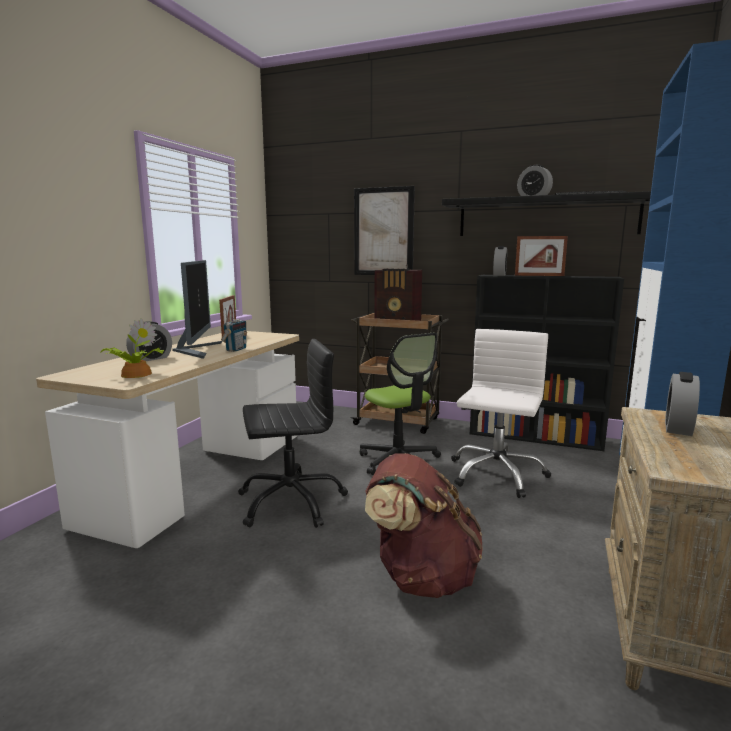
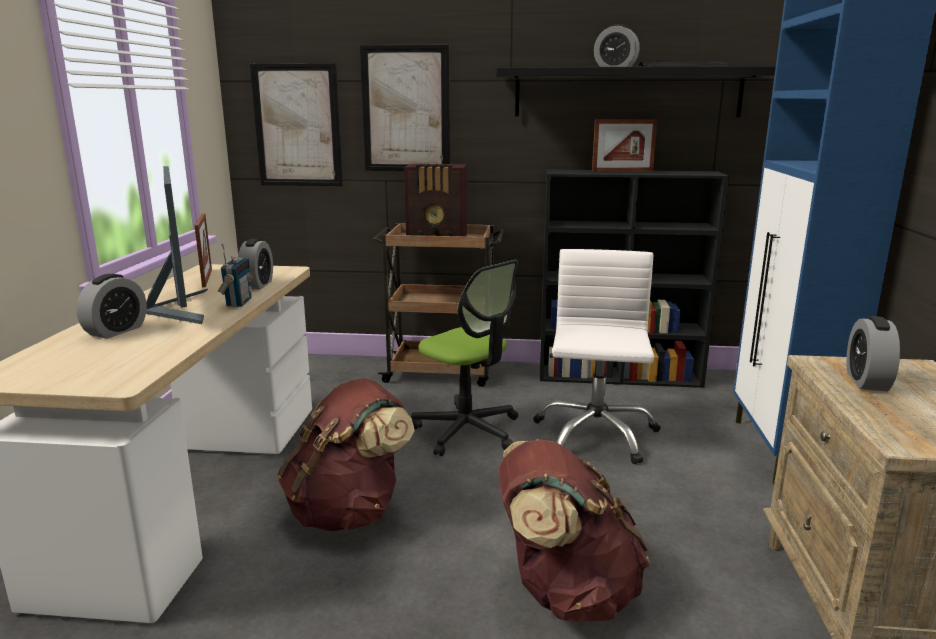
camera: 15 degrees left, 5 degrees up
potted plant [100,318,164,378] -> none
black office chair [238,339,348,528] -> brown backpack [278,378,415,531]
alarm clock [493,246,507,276] -> alarm clock moved to [238,239,273,289]
none -> picture [250,63,343,186]

